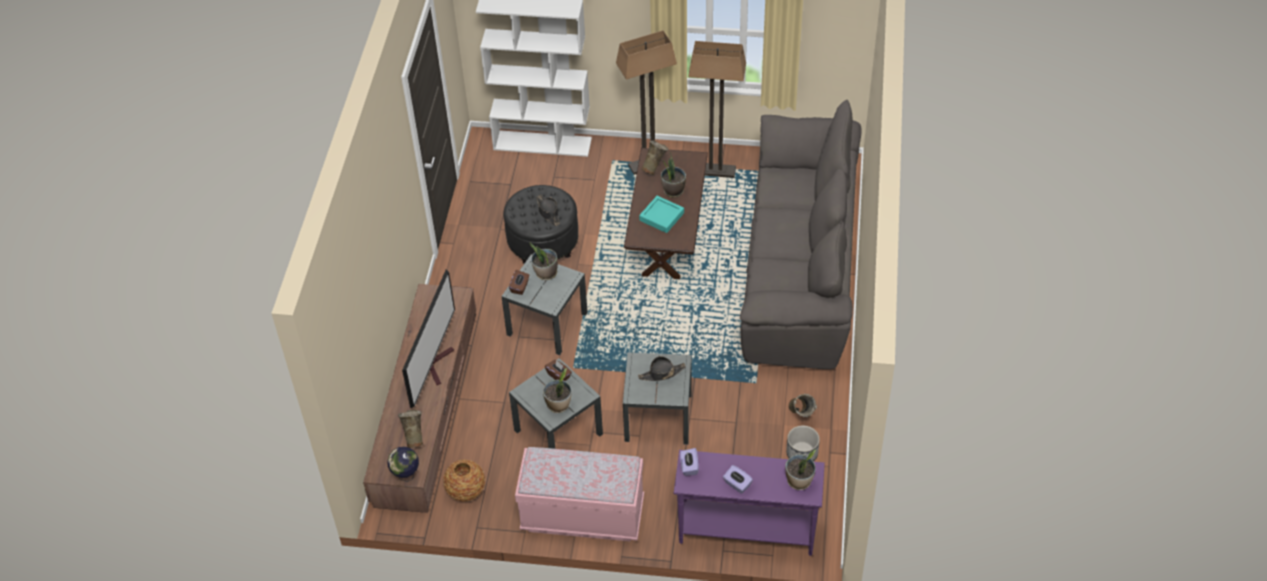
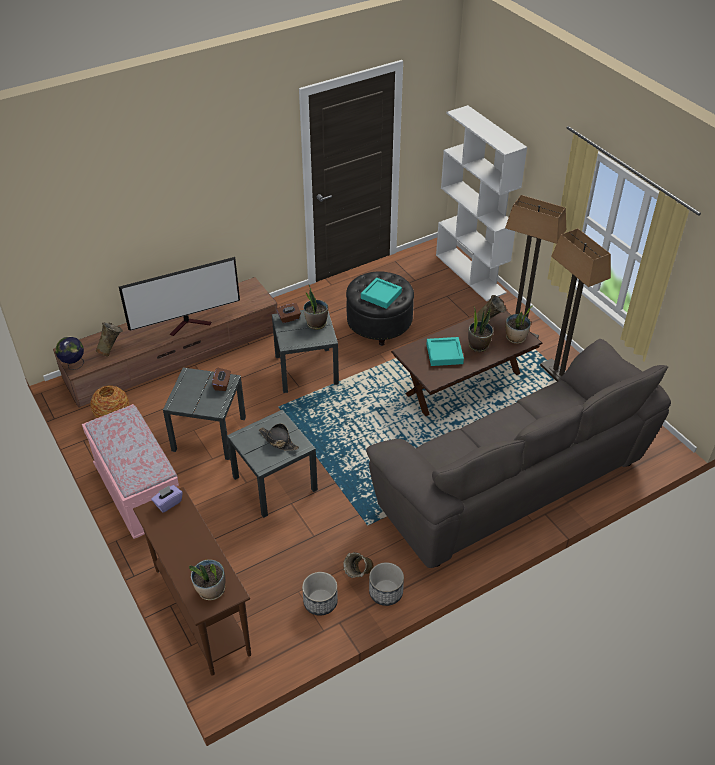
camera: 50 degrees right, 5 degrees down
black hat [536,195,560,226] -> turquoise tray [361,277,402,309]
potted plant [543,368,571,413] -> potted plant moved to [506,306,532,344]
purple console table [674,450,825,556] -> brown console table [133,487,251,676]
purple tissue box [723,465,753,494] -> none
none -> planter [369,562,404,606]

